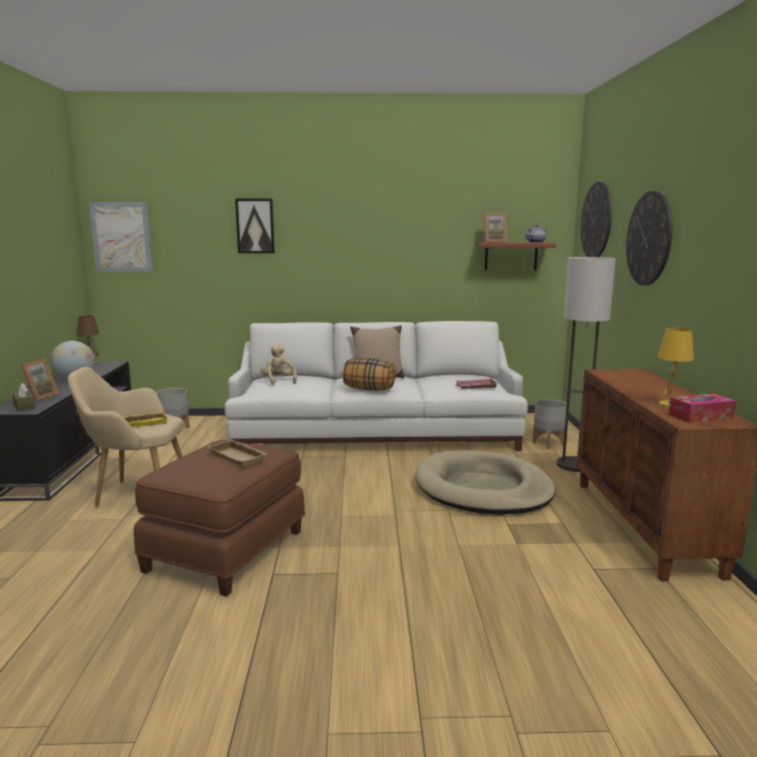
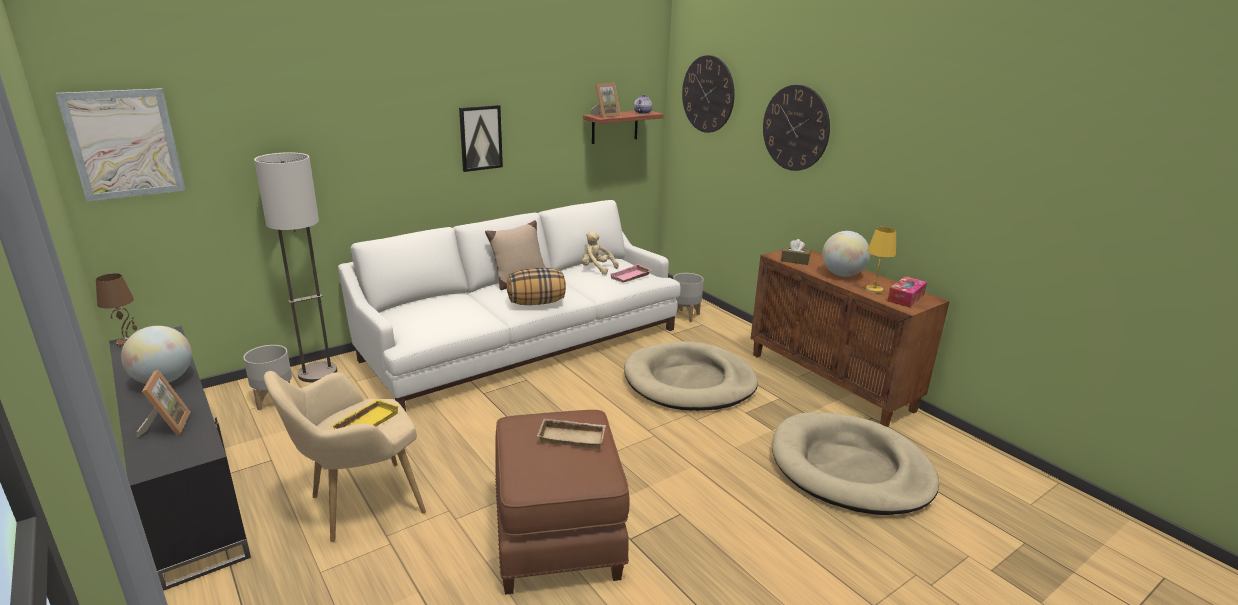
camera: 35 degrees left, 10 degrees up
brown tissue box [12,383,35,411] -> brown tissue box moved to [781,239,811,265]
picture [235,198,275,253] -> picture moved to [459,105,503,172]
beige plush toy [261,344,297,385] -> beige plush toy moved to [582,231,619,275]
floor lamp [557,257,616,472] -> floor lamp moved to [254,152,337,382]
none -> beige dog bed [772,412,939,515]
none -> globe [822,231,870,277]

